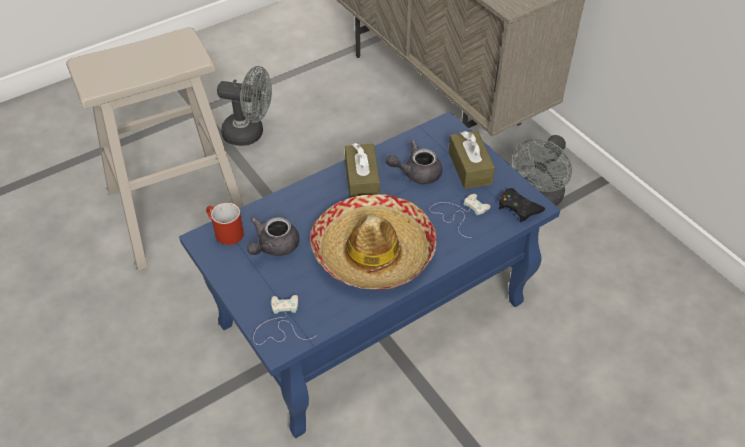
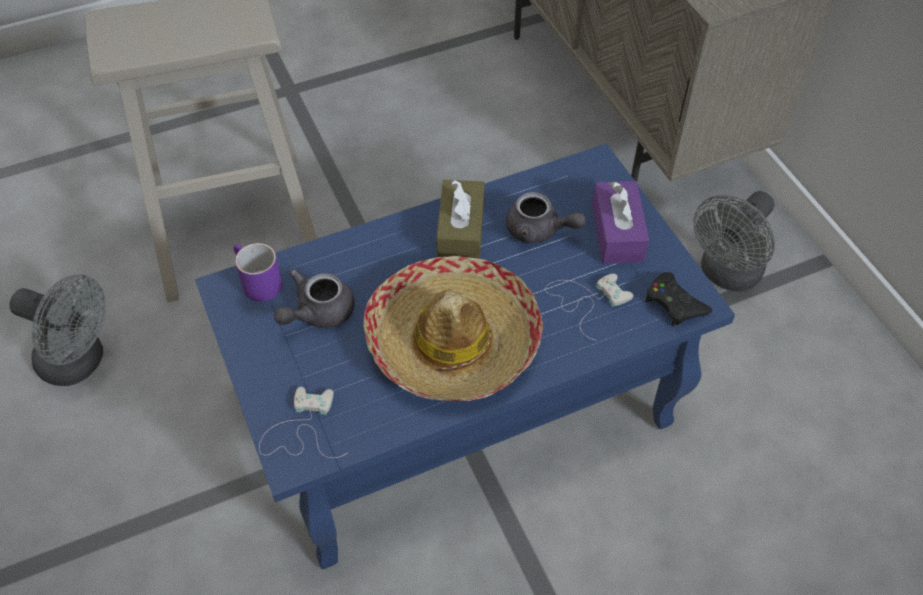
camera: 10 degrees right, 5 degrees up
red mug [206,202,244,245] -> purple mug [234,243,282,302]
grey fan [217,66,272,146] -> grey fan moved to [10,274,106,386]
grey teapot [386,140,442,184] -> grey teapot turned 150 degrees counterclockwise [506,192,586,243]
brown tissue box [449,131,495,189] -> purple tissue box [592,181,649,264]

